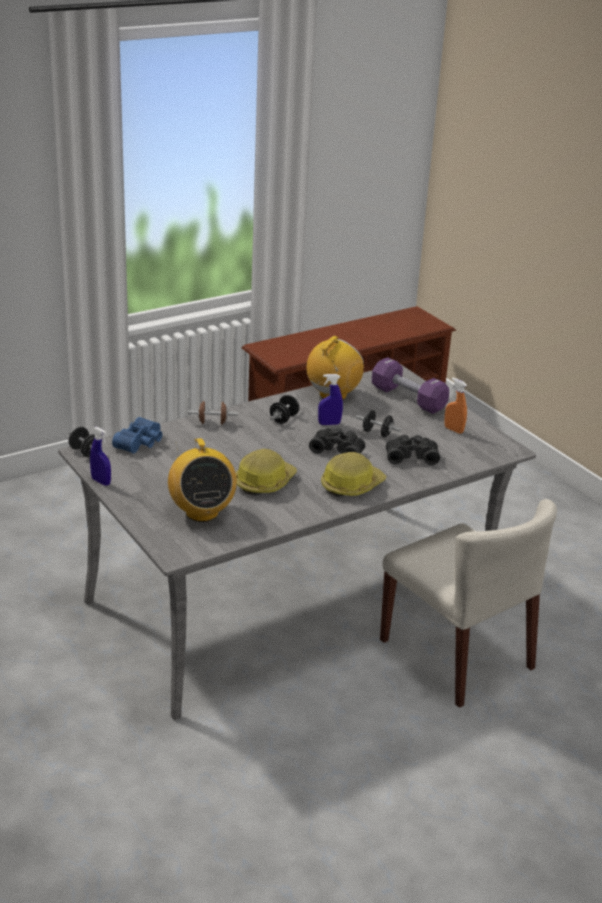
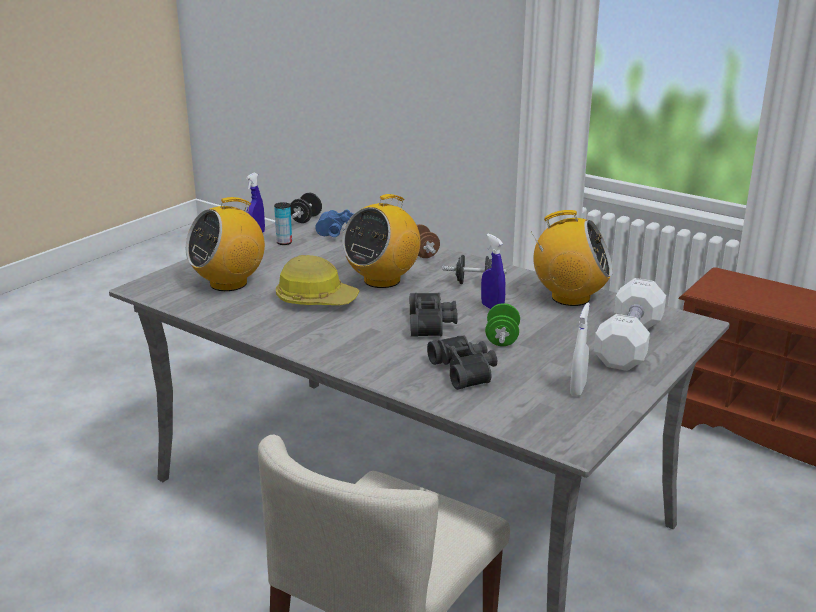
camera: 70 degrees right, 5 degrees down
hard hat [321,452,386,497] -> none
black dumbbell [356,410,402,437] -> green dumbbell [485,303,520,346]
purple dumbbell [372,357,449,414] -> white dumbbell [594,278,666,371]
orange spray bottle [444,378,467,434] -> white spray bottle [570,302,590,396]
none -> can [274,202,292,245]
none -> radio [342,194,420,288]

